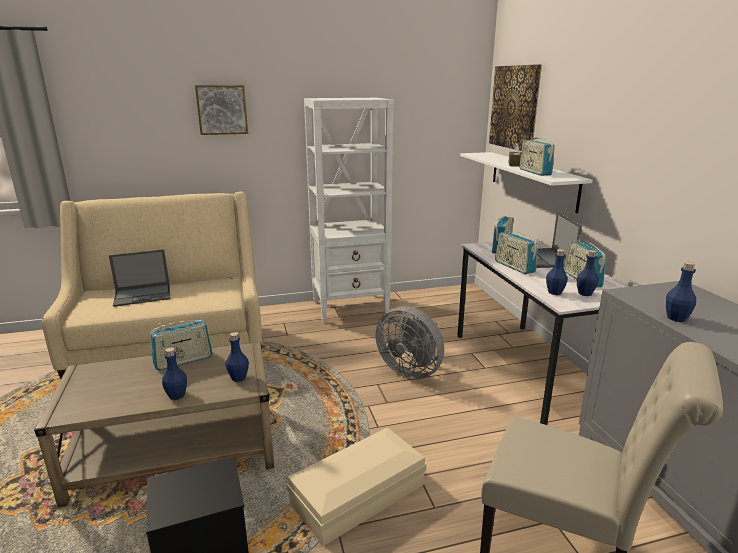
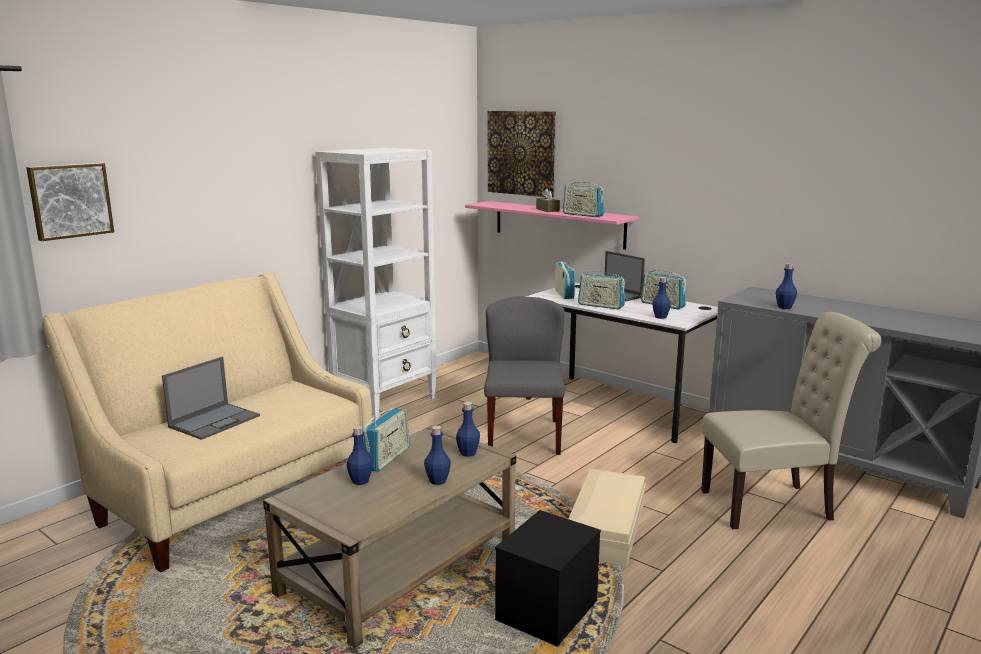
camera: 35 degrees left, 5 degrees down
picture [195,85,248,135] -> picture moved to [26,163,114,241]
grey fan [376,306,444,380] -> grey chair [484,296,565,455]
white shelf [460,152,592,213] -> pink shelf [465,201,639,250]
blue bottle [577,250,599,296] -> blue bottle moved to [347,426,373,485]

